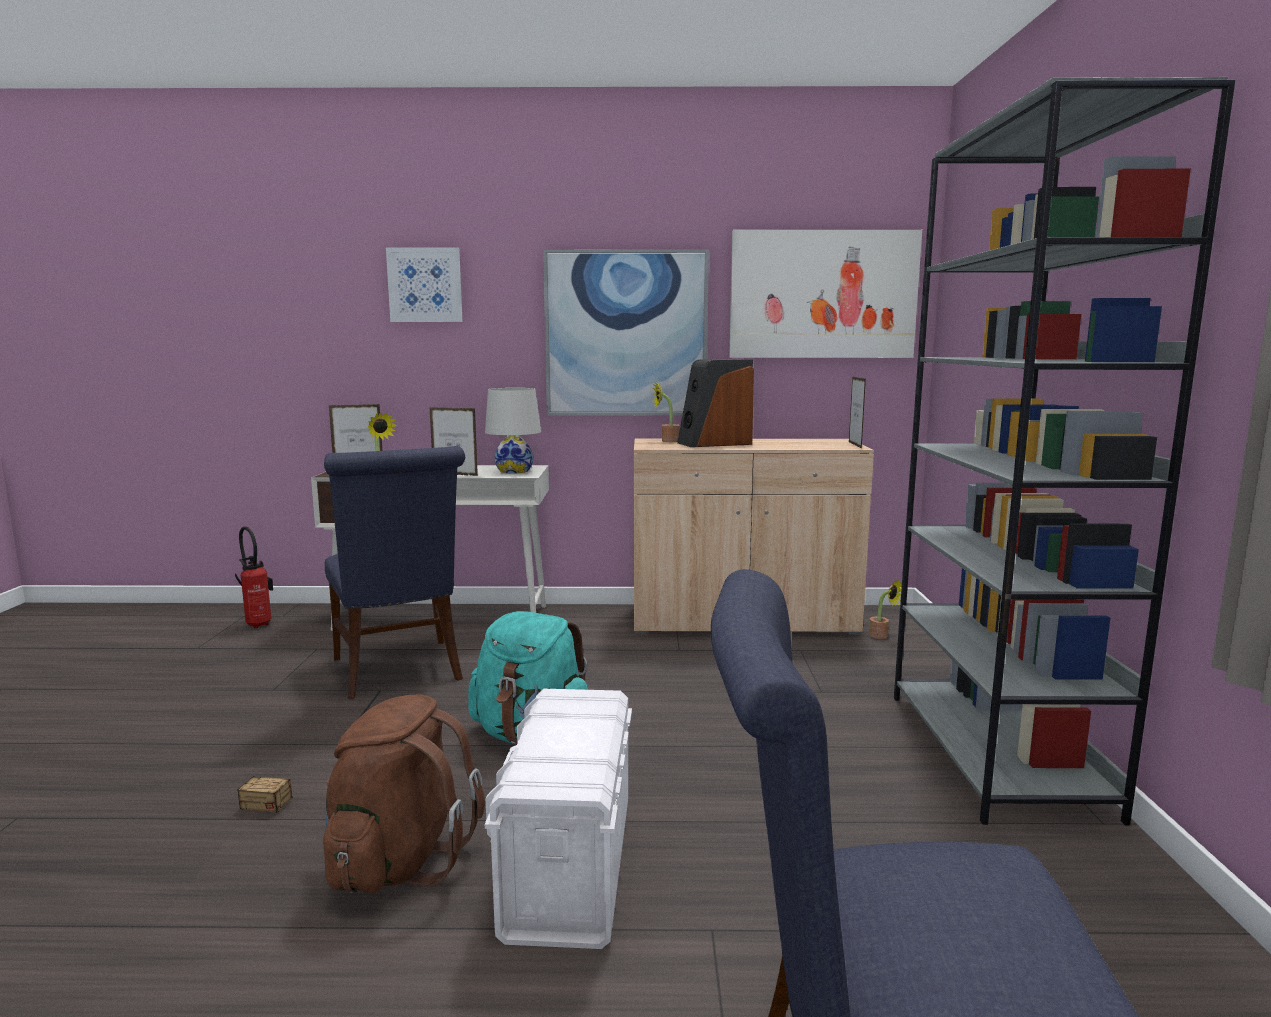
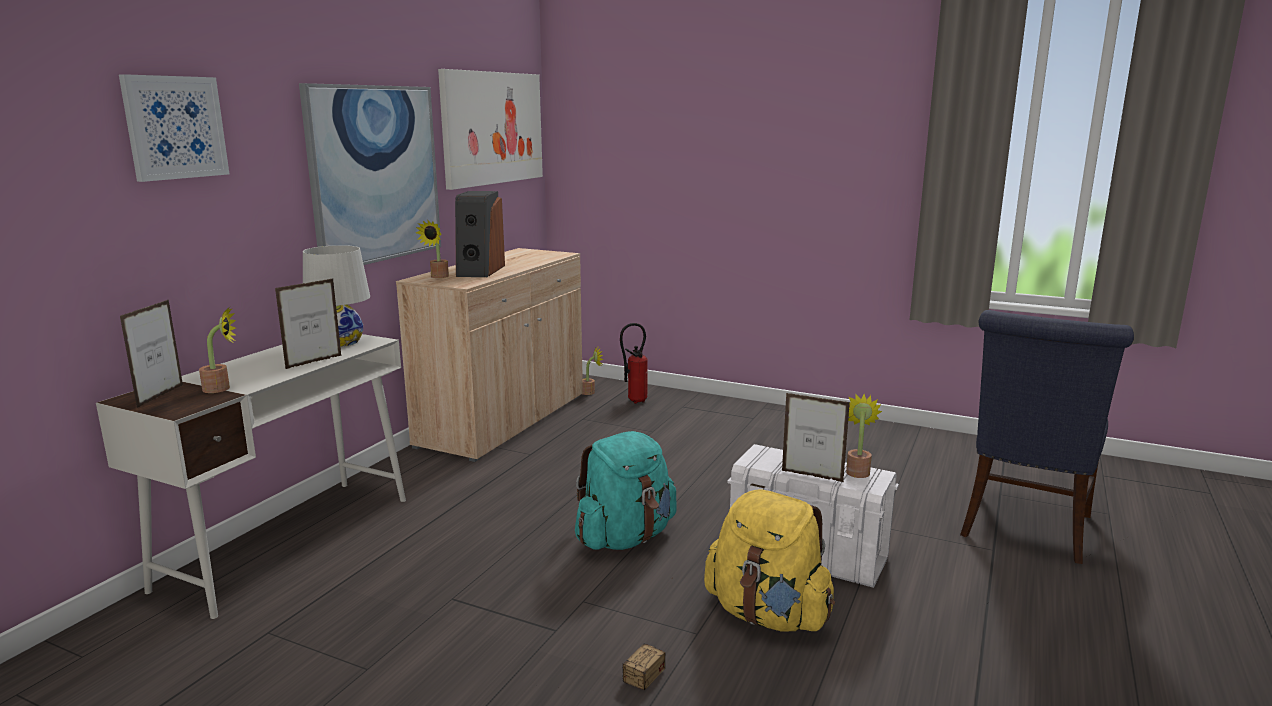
camera: 65 degrees left, 5 degrees up
fire extinguisher [235,526,273,628] -> fire extinguisher moved to [620,323,648,404]
brown backpack [323,694,485,893] -> yellow backpack [704,490,835,632]
blue chair [324,446,465,700] -> none
picture frame [849,376,866,449] -> picture frame moved to [782,393,850,482]
grey bookcase [894,77,1235,826] -> none
none -> potted plant [846,393,882,478]

